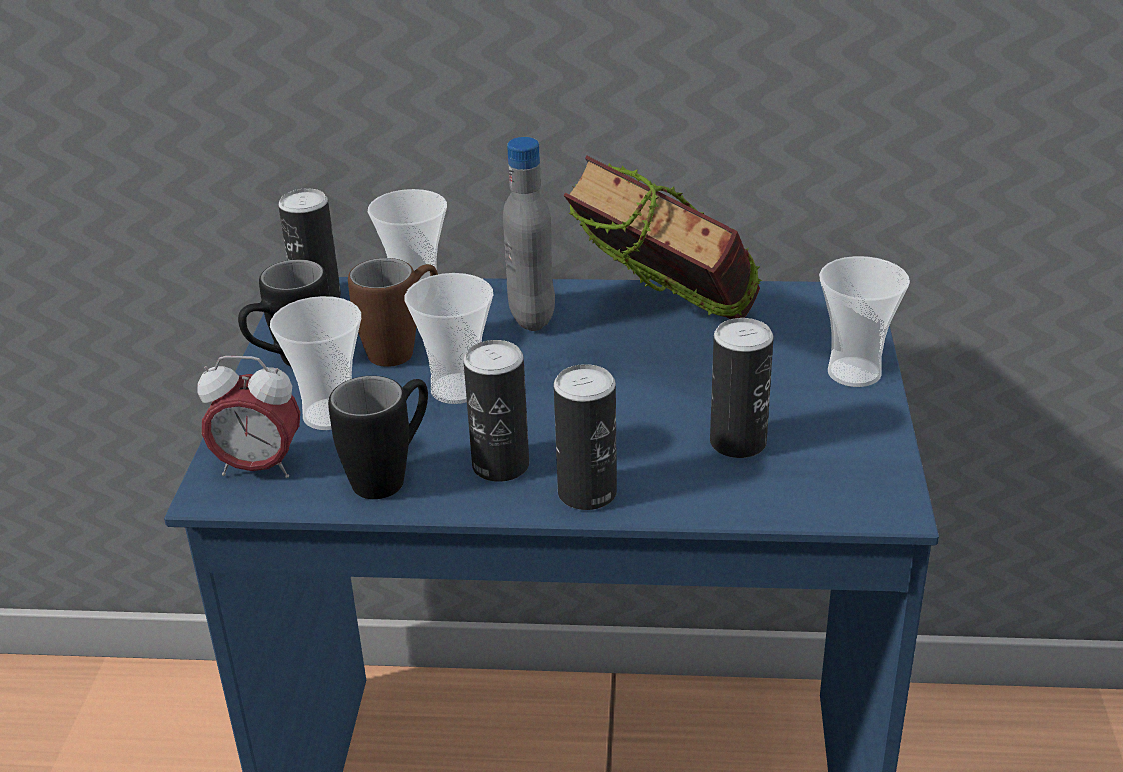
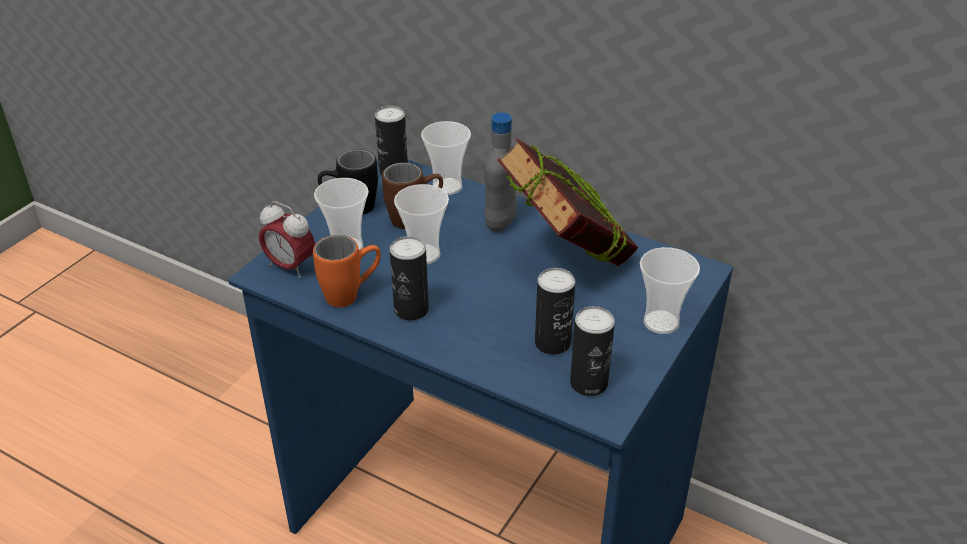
camera: 25 degrees right, 5 degrees up
black mug [328,376,428,499] -> orange mug [313,235,381,307]
can [554,364,617,510] -> can moved to [570,306,615,396]

